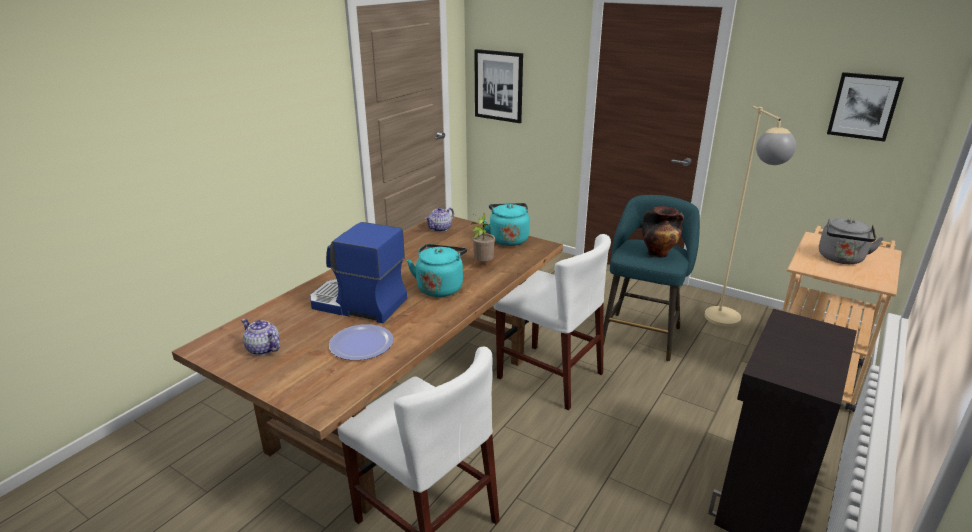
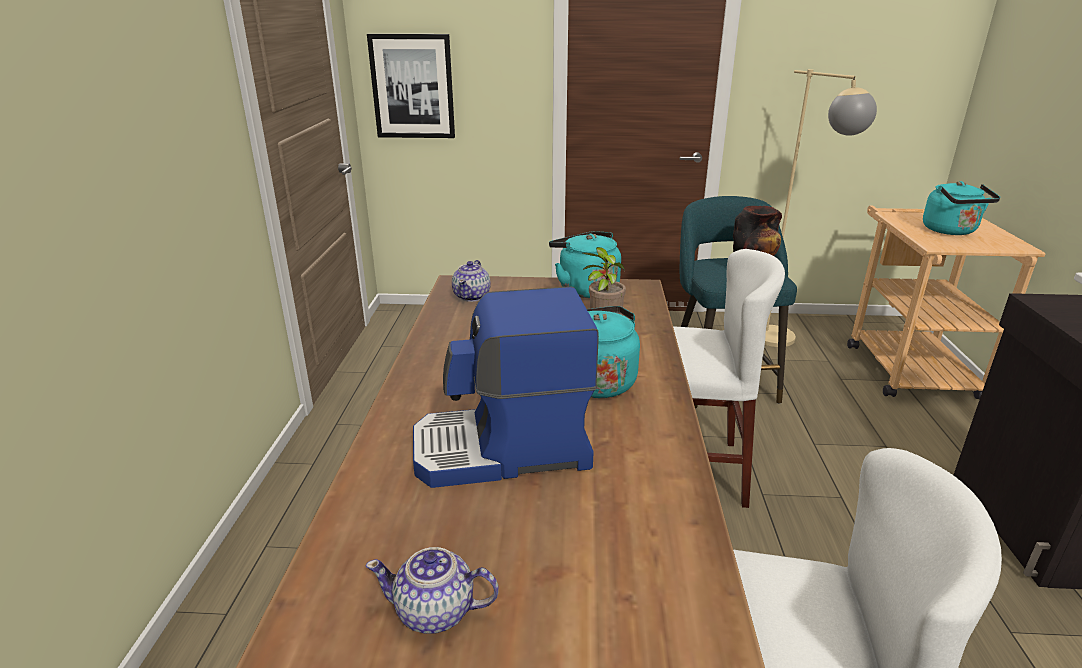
camera: 30 degrees left, 0 degrees up
plate [329,324,394,360] -> none
grey kettle [819,218,884,264] -> turquoise kettle [923,181,1000,235]
picture [827,72,904,142] -> none

